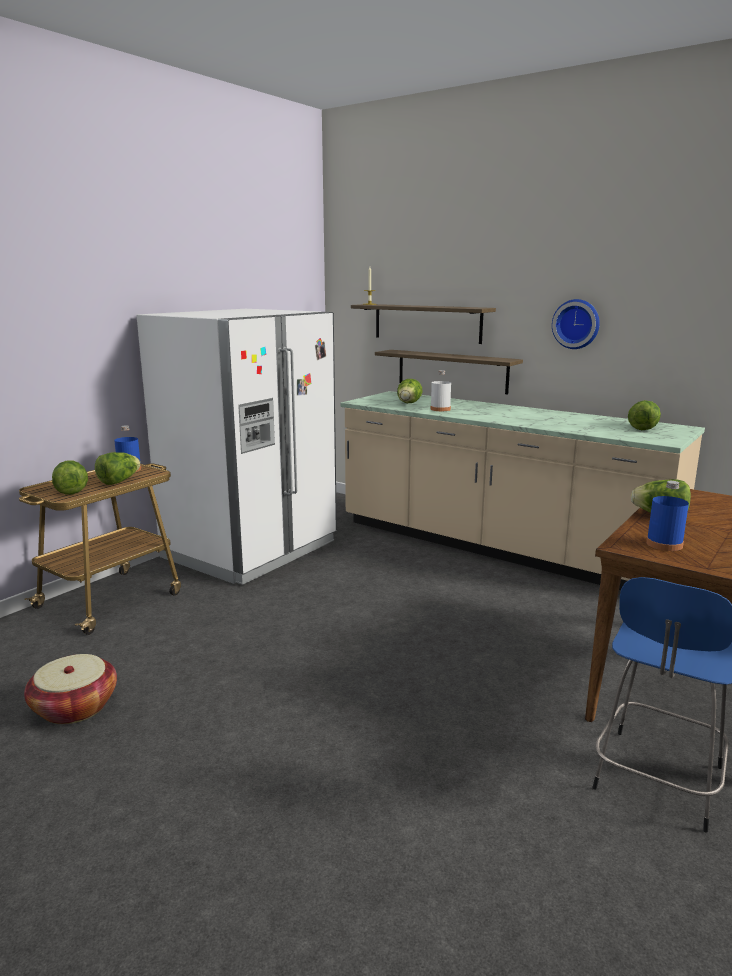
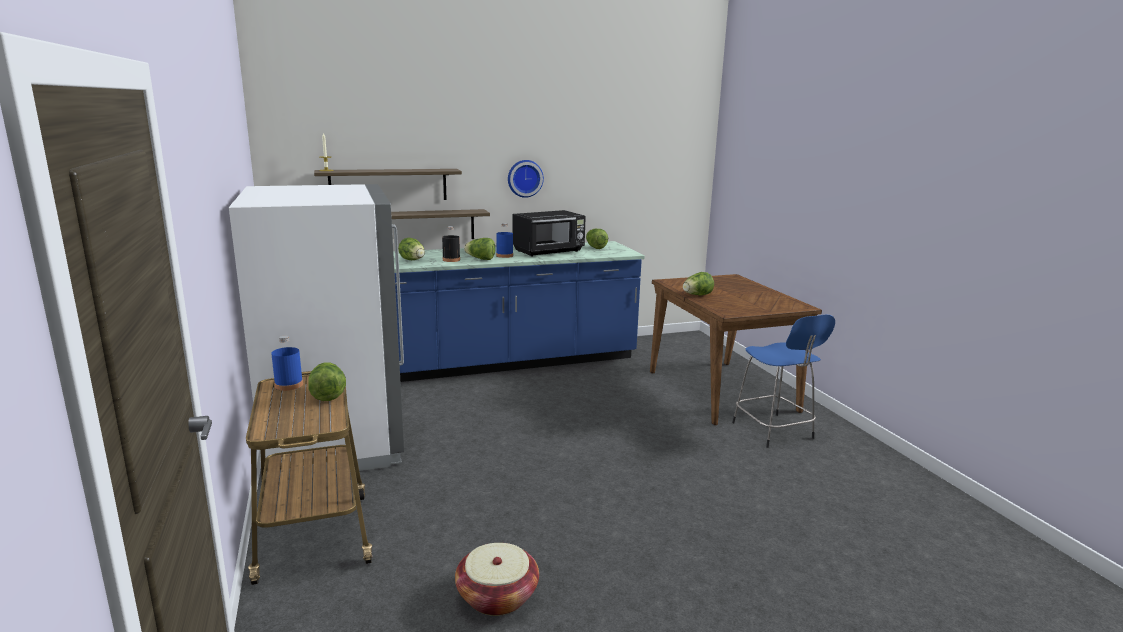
camera: 55 degrees left, 0 degrees up
lettuce [52,460,88,494] -> lettuce moved to [464,238,495,260]
beige counter [340,391,705,590] -> blue counter [393,241,645,382]
white bottle [431,370,451,411] -> black bottle [442,226,460,262]
blue bottle [646,481,689,551] -> blue bottle moved to [496,223,513,258]
none -> black microwave [512,210,586,257]

